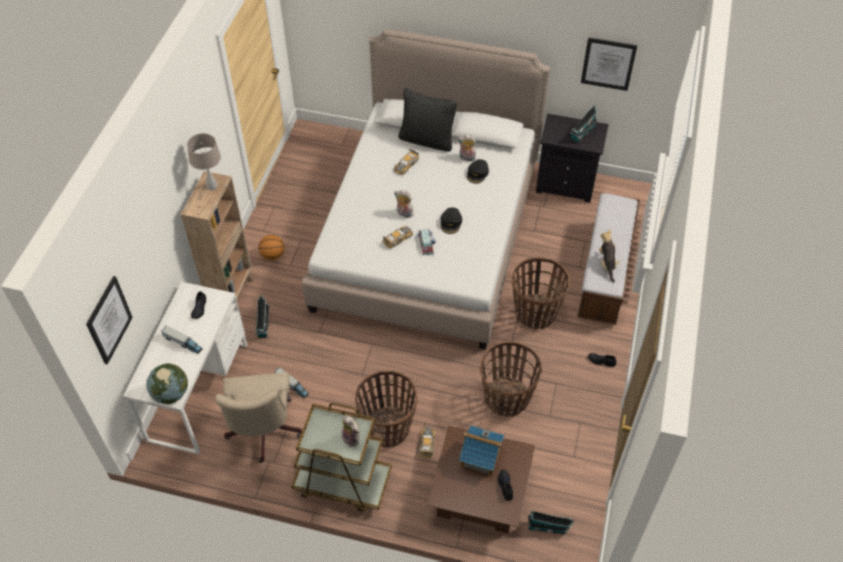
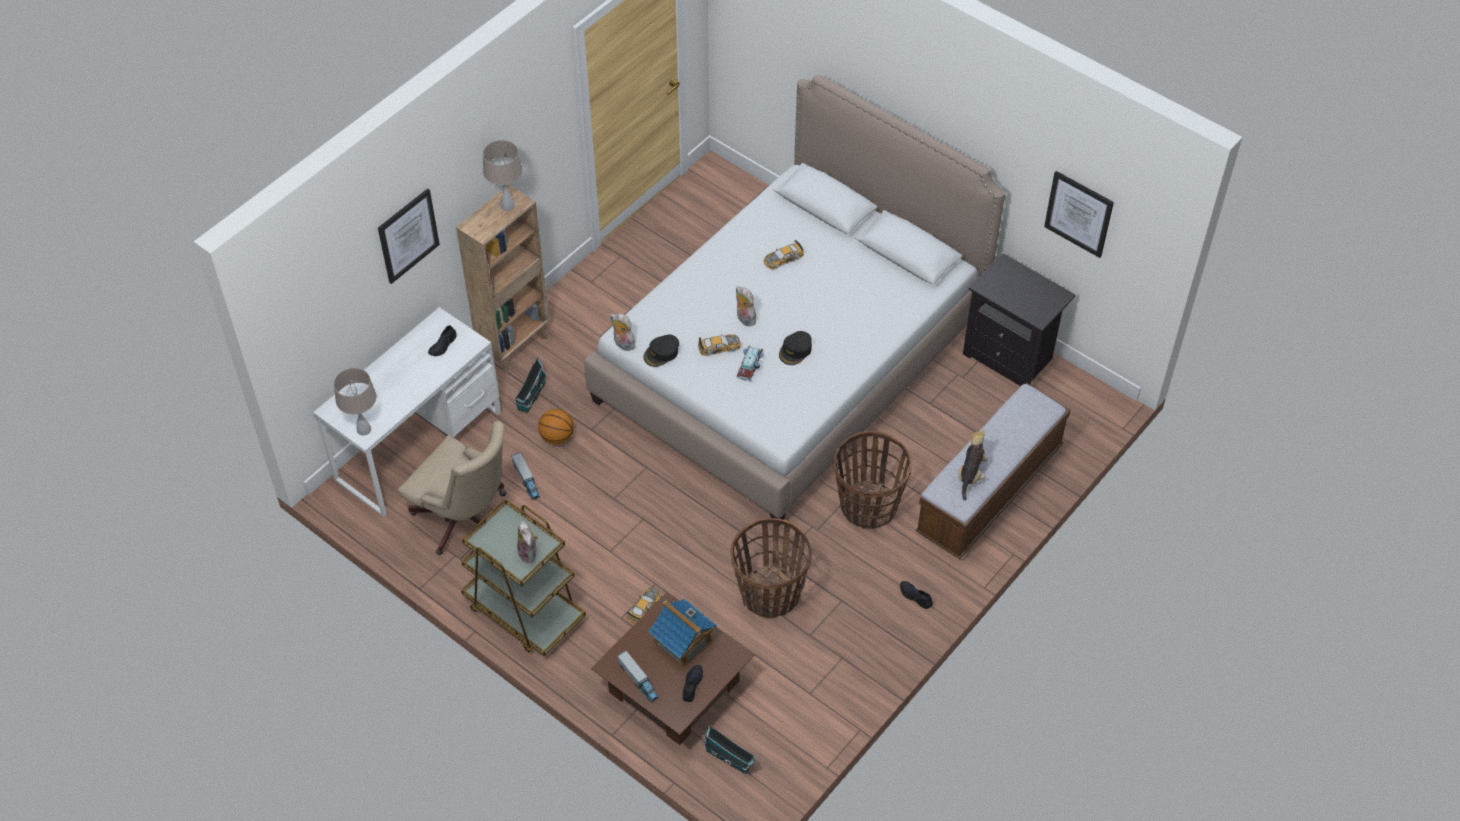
camera: 25 degrees right, 0 degrees up
picture [86,276,133,365] -> picture moved to [378,188,440,284]
globe [146,363,188,404] -> beige table lamp [334,368,376,436]
toy truck [161,326,203,354] -> toy truck moved to [617,650,659,702]
beige office chair [215,372,302,463] -> beige office chair turned 75 degrees counterclockwise [398,421,507,555]
basketball [258,235,284,260] -> basketball moved to [538,409,574,445]
basket [355,371,418,447] -> none
black pillow [398,88,457,152] -> none
plush toy [457,135,476,162] -> plush toy moved to [610,313,635,351]
black cap [467,159,489,184] -> black cap moved to [643,335,679,367]
toy house [570,105,598,143] -> none

